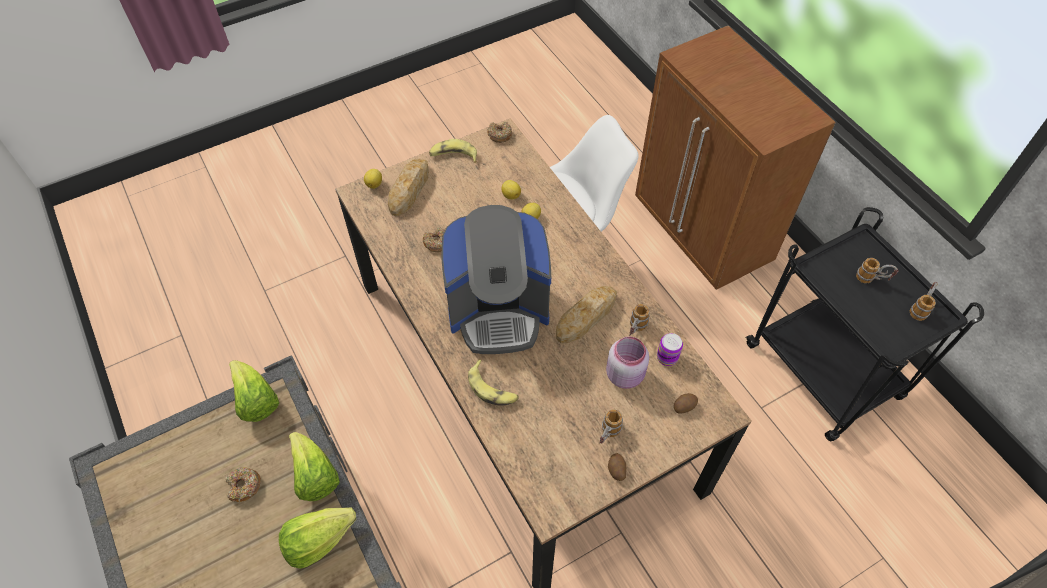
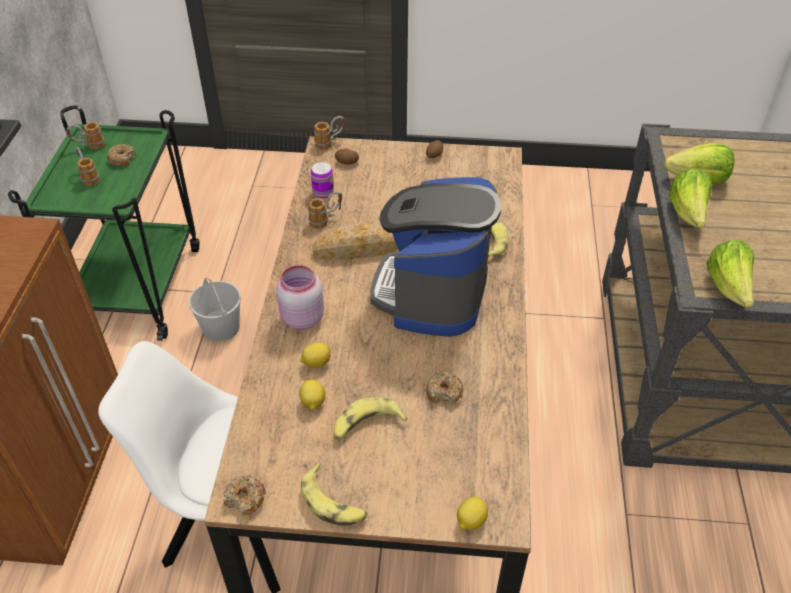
camera: 145 degrees left, 10 degrees down
donut [225,467,261,502] -> donut moved to [107,144,136,167]
bread [388,159,429,217] -> none
coffee machine [442,205,551,354] -> coffee machine turned 105 degrees counterclockwise [370,177,501,337]
mug [599,409,623,444] -> mug moved to [314,116,345,150]
pink jar [606,337,649,389] -> pink jar moved to [276,265,324,330]
black cart [745,207,984,441] -> green cart [8,105,200,341]
none -> white bucket [189,278,241,342]
none -> banana [334,397,408,441]

